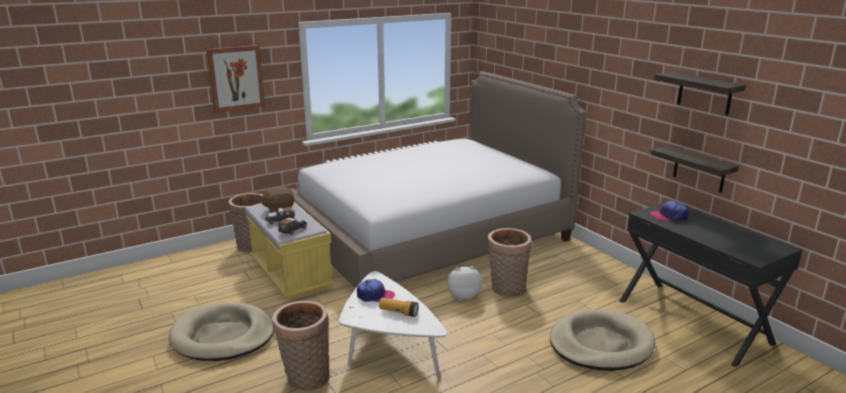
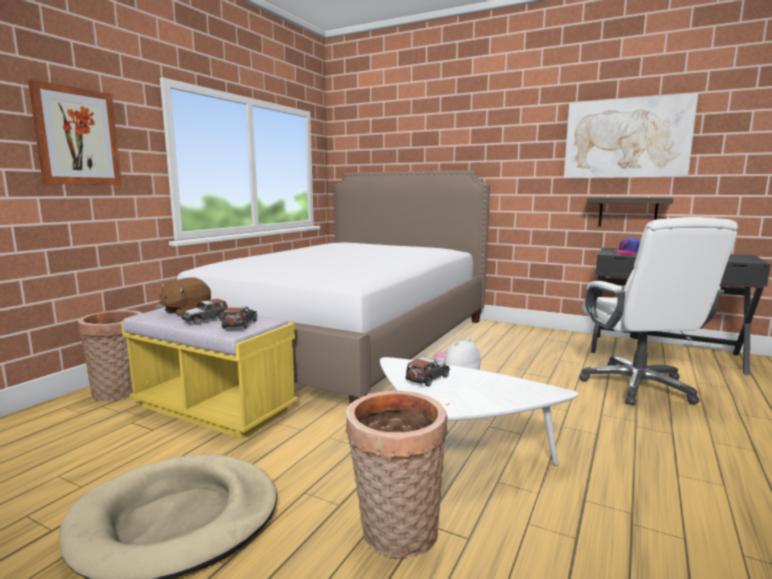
camera: 30 degrees left, 10 degrees down
cap [357,279,395,303] -> toy car [406,357,450,386]
flashlight [379,298,419,317] -> none
basket [487,228,532,297] -> none
beige dog bed [550,309,656,371] -> white office chair [579,217,738,406]
shelf [654,72,746,116] -> picture [564,93,698,178]

